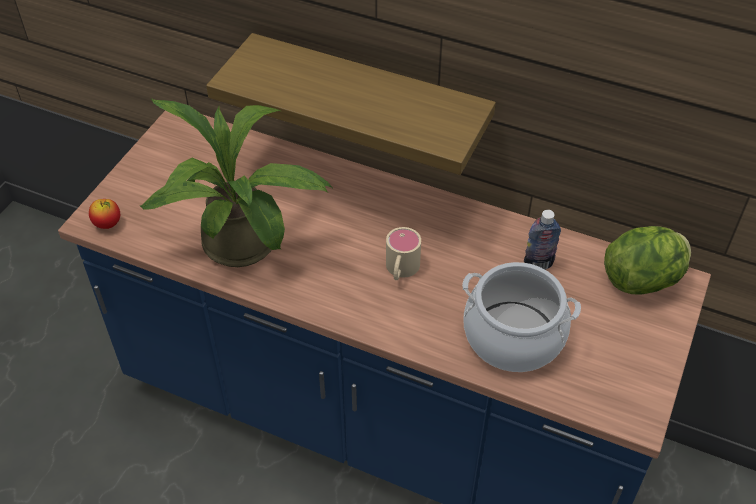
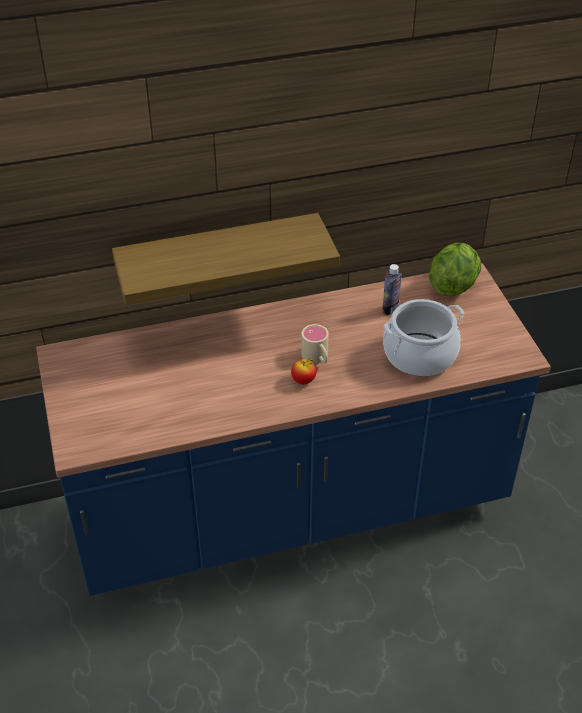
camera: 40 degrees left, 5 degrees down
apple [89,199,120,229] -> apple moved to [291,358,317,384]
potted plant [140,98,333,267] -> none

